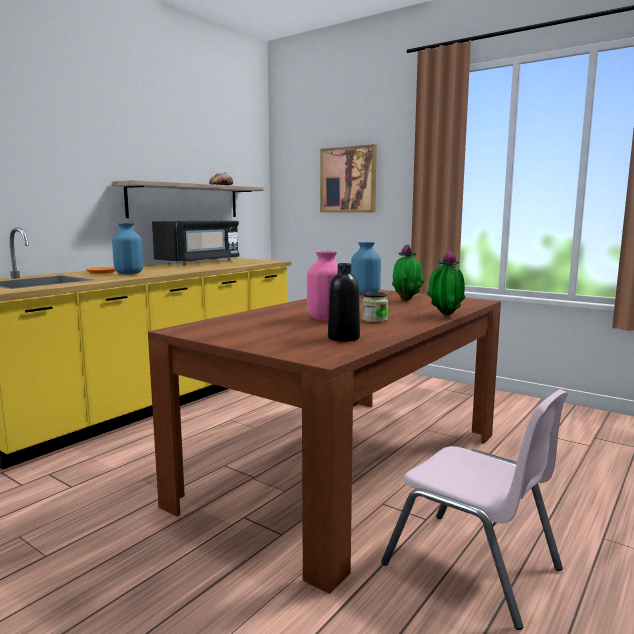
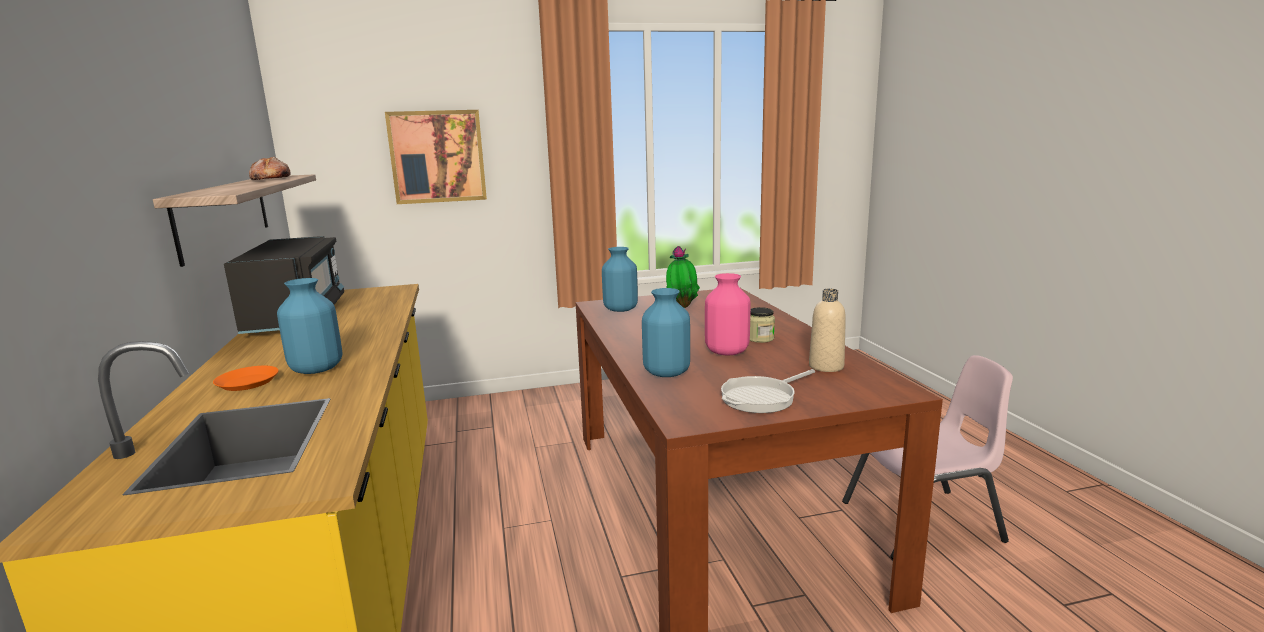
camera: 50 degrees left, 5 degrees up
black bottle [328,263,360,342] -> beige bottle [809,289,846,372]
potted plant [427,251,465,316] -> none
none -> blue vase [642,288,690,377]
none -> frying pan [721,369,815,413]

